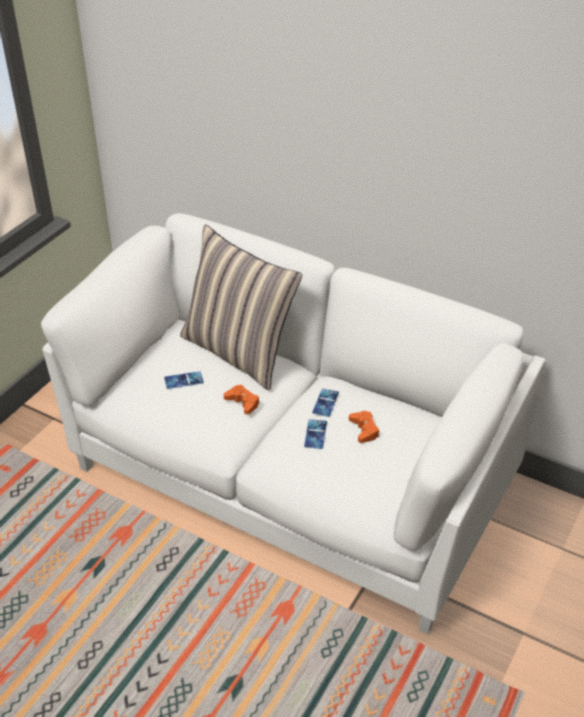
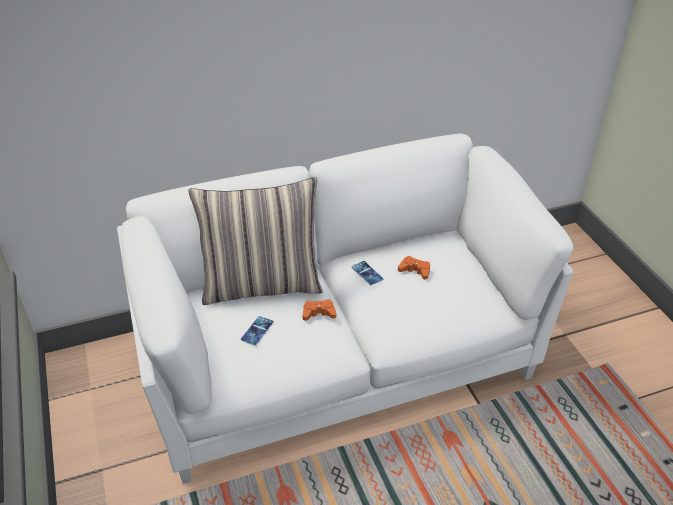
camera: 50 degrees left, 0 degrees up
phone [304,419,327,449] -> none

